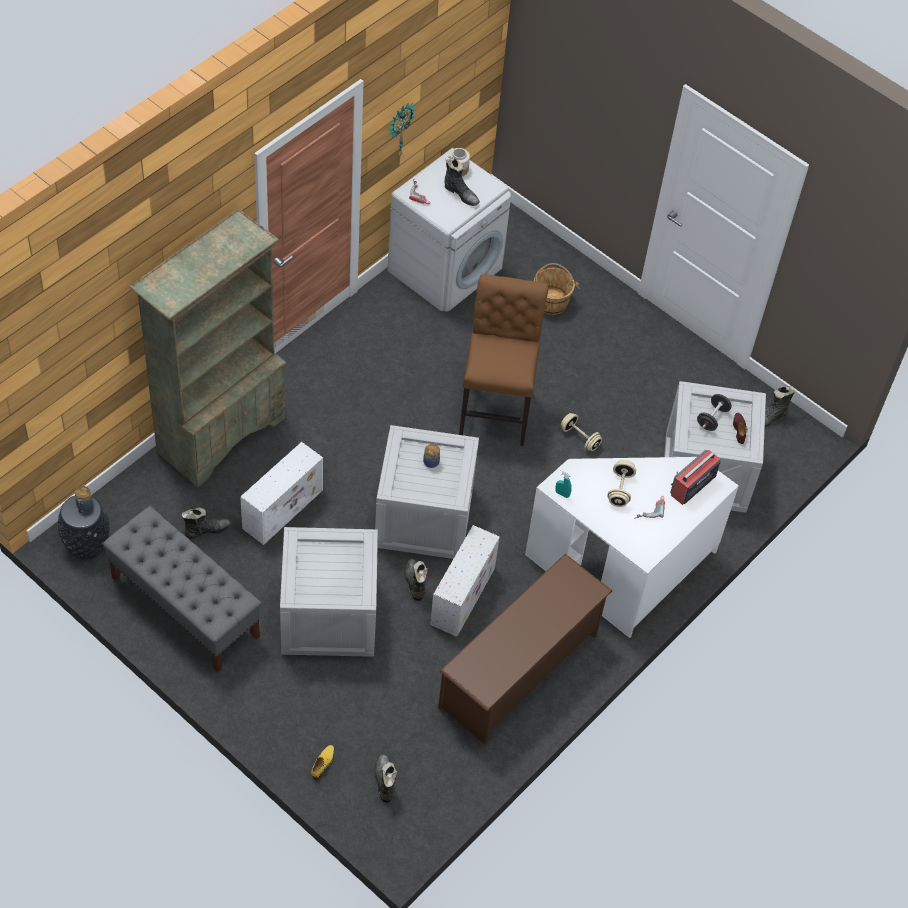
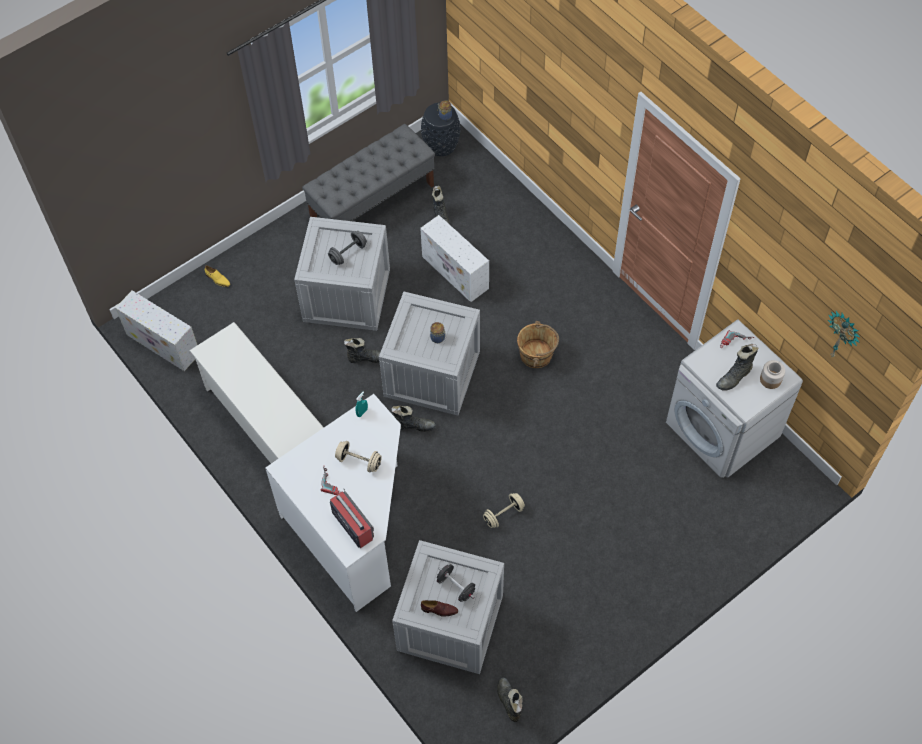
camera: 105 degrees right, 5 degrees up
green bookcase [129,208,287,487] -> none
black boot [375,755,397,802] -> black boot moved to [391,406,436,432]
wall clock [389,103,416,157] -> wall clock moved to [828,311,860,357]
white storage box [430,525,500,637] -> white storage box moved to [115,290,197,371]
brown shoe rack [438,554,612,745] -> white shoe rack [189,322,324,463]
brown stool [459,274,548,446] -> none
brown bucket [534,263,580,315] -> brown bucket moved to [517,321,559,368]
none -> grey dumbbell [328,231,367,265]

